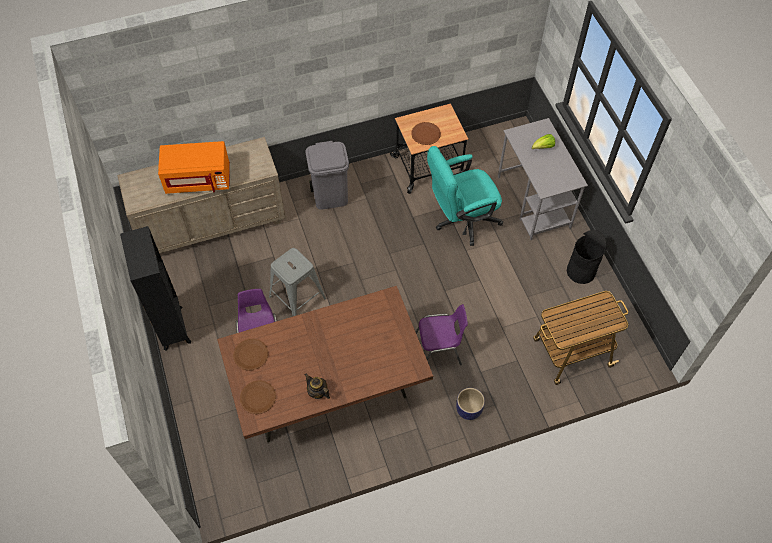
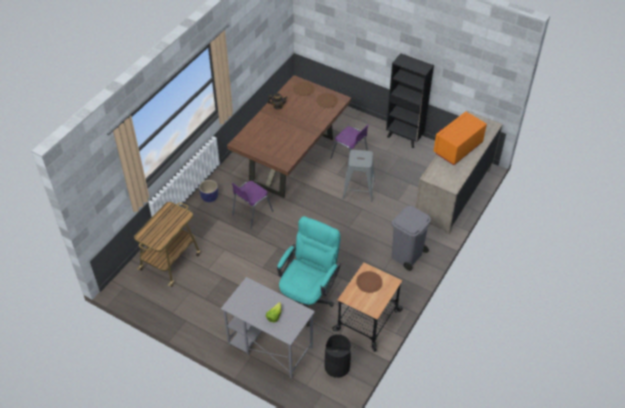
camera: 140 degrees right, 10 degrees down
black trash can [567,230,606,284] -> black trash can moved to [324,334,351,378]

